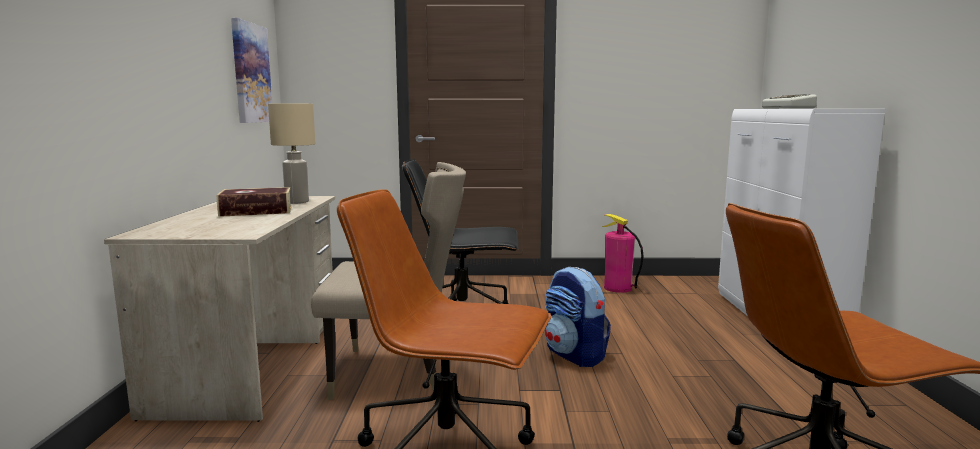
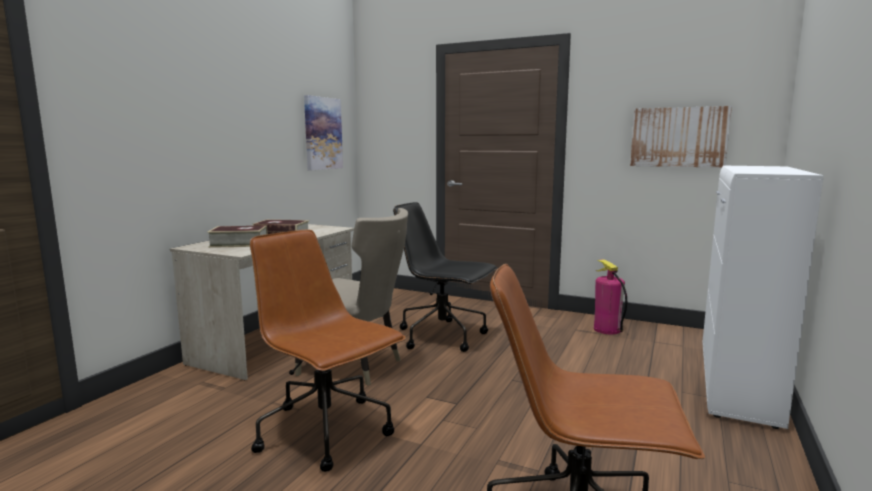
camera: 25 degrees right, 0 degrees up
beige table lamp [268,103,315,204] -> none
backpack [545,267,611,367] -> none
keyboard [762,94,817,109] -> none
none -> book [207,226,268,248]
none -> picture [630,106,732,168]

